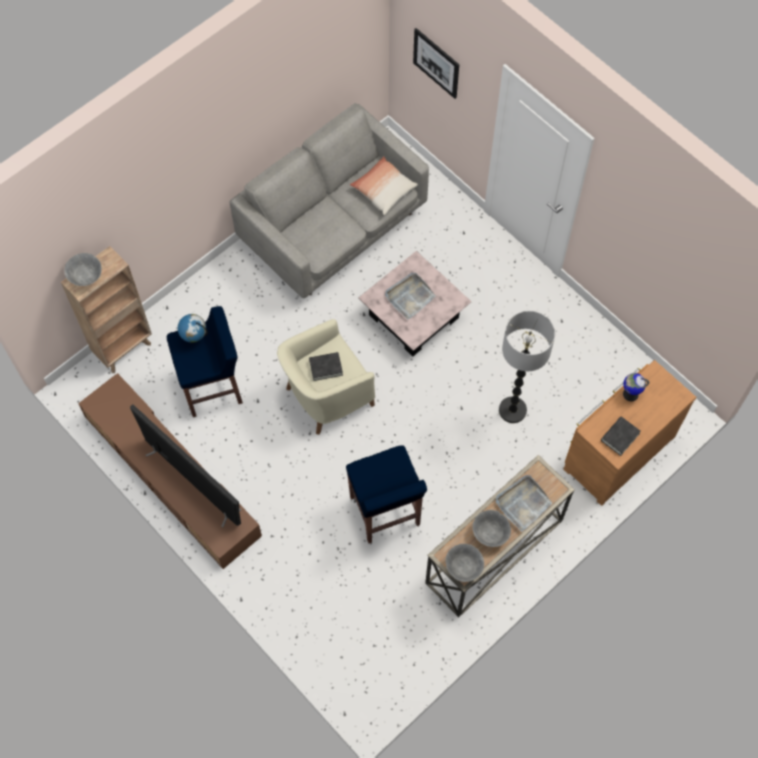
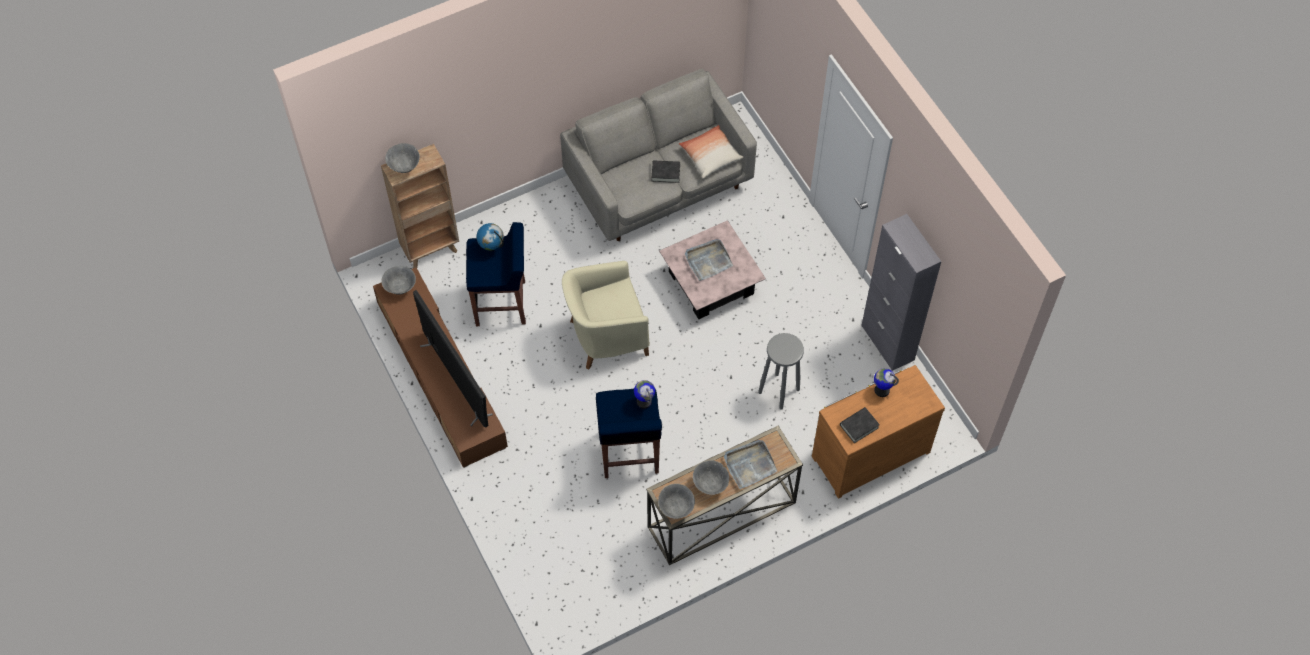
camera: 15 degrees right, 5 degrees down
black book [309,352,343,381] -> black book moved to [652,160,680,183]
picture [413,28,459,99] -> none
floor lamp [499,311,555,423] -> grey stool [758,333,804,410]
none -> grey bowl [381,266,416,295]
none -> globe [634,380,655,409]
none -> grey cabinet [861,214,942,371]

